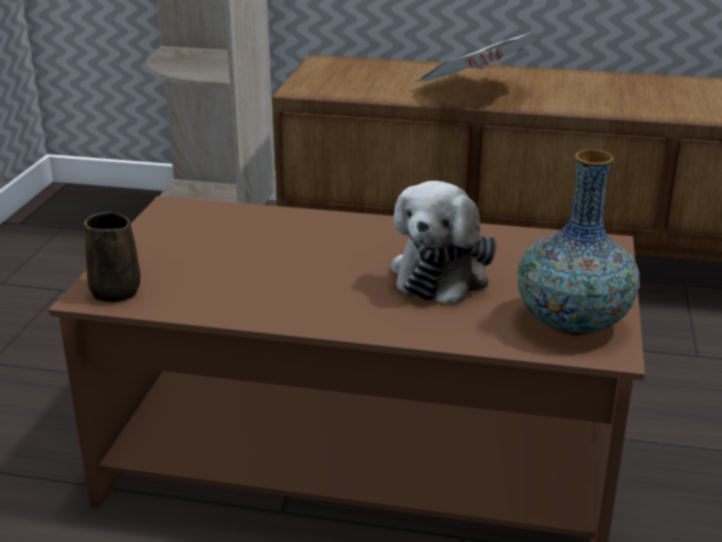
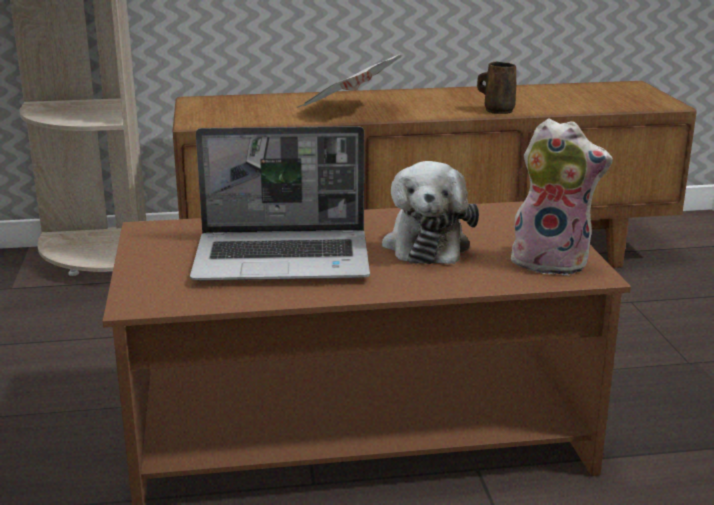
camera: 20 degrees left, 5 degrees down
brown mug [84,212,141,302] -> brown mug moved to [477,62,516,114]
vase [517,150,640,336] -> plush toy [504,118,613,276]
none -> laptop [190,126,370,281]

